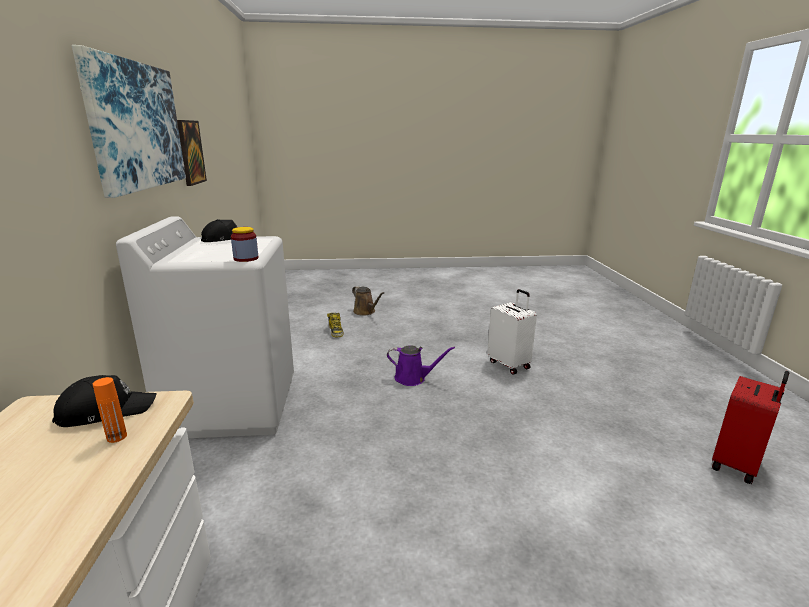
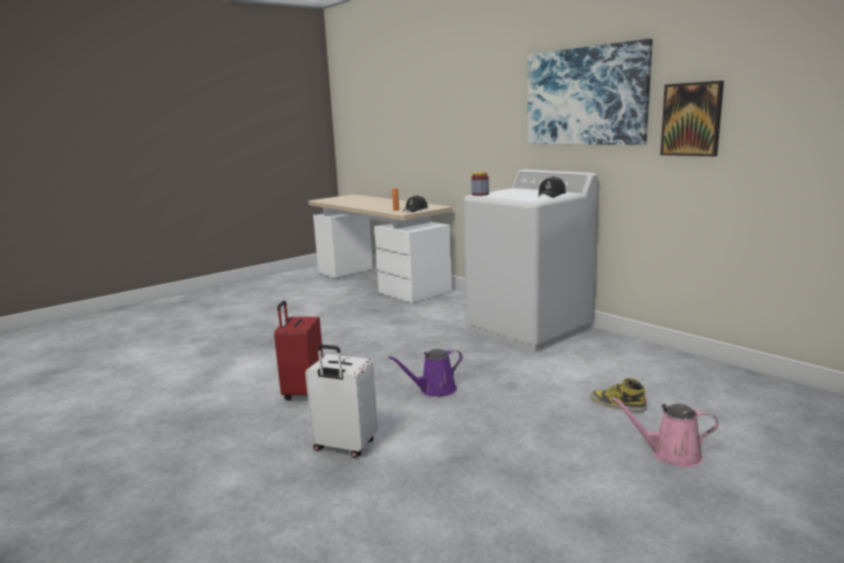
camera: 145 degrees right, 5 degrees down
brown watering can [352,286,384,316] -> pink watering can [611,397,719,467]
red suitcase [712,371,790,484] -> red suitcase moved to [274,301,323,400]

